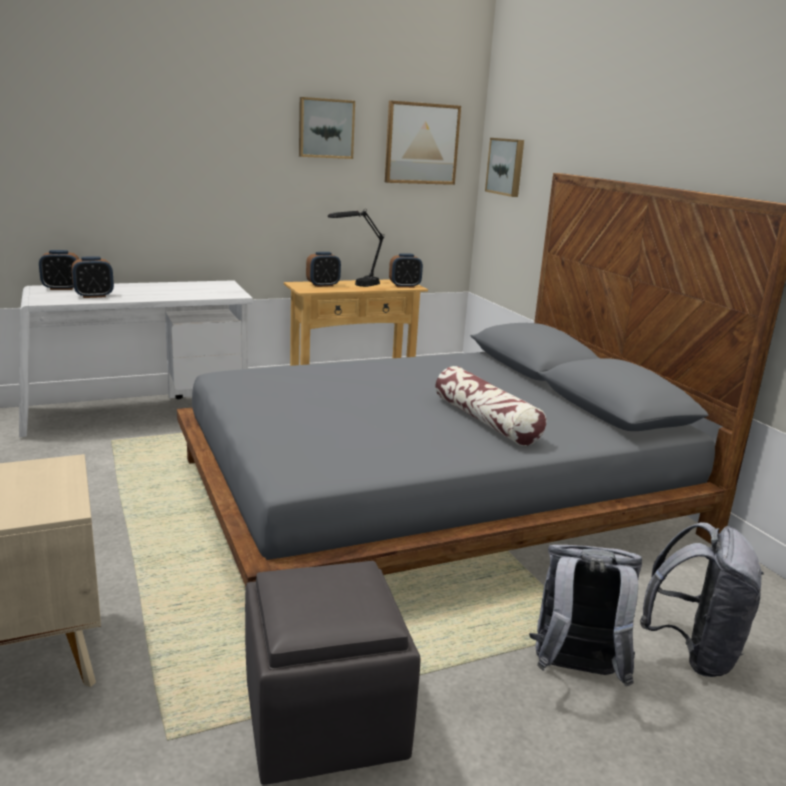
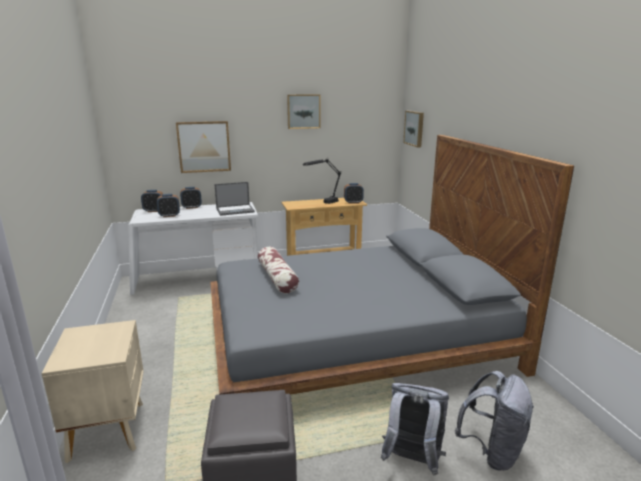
camera: 10 degrees right, 0 degrees up
alarm clock [306,252,341,287] -> alarm clock moved to [180,187,202,209]
picture [385,101,461,185] -> picture moved to [176,121,231,173]
pillow [435,366,546,446] -> pillow moved to [258,247,299,293]
none -> laptop [214,182,255,216]

